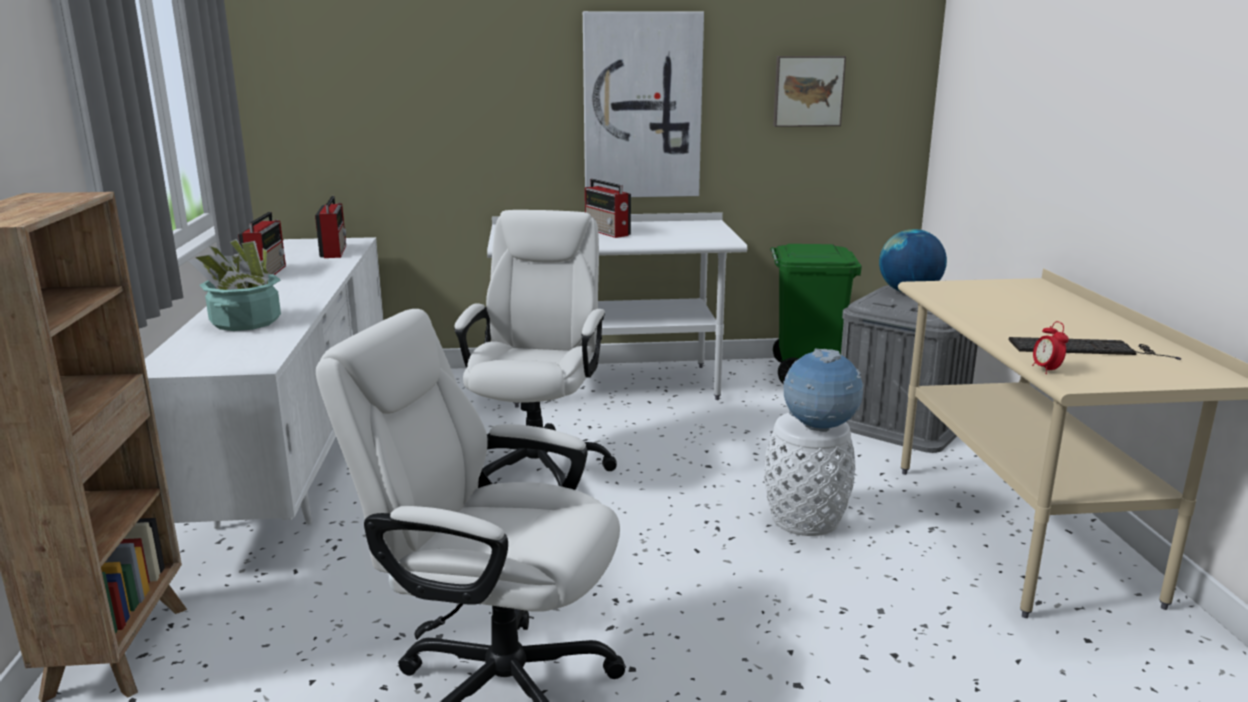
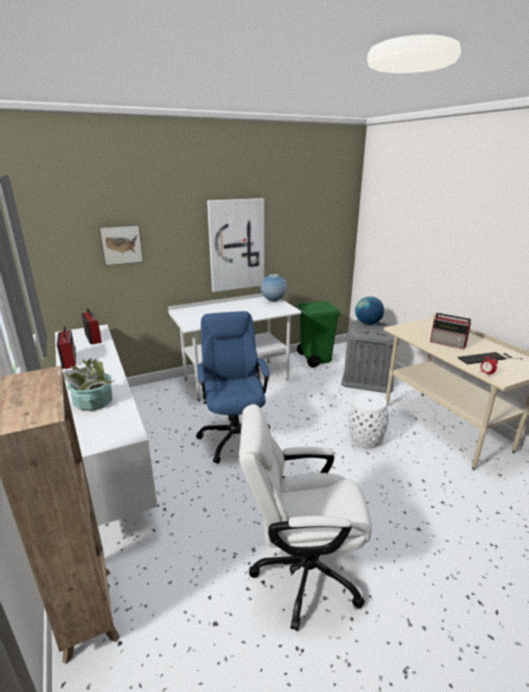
camera: 20 degrees left, 5 degrees up
white office chair [454,210,617,488] -> blue office chair [196,311,270,464]
radio [585,179,631,238] -> radio moved to [430,313,471,349]
picture [773,56,846,127] -> picture moved to [98,224,144,266]
globe [783,348,864,432] -> globe moved to [261,274,287,302]

